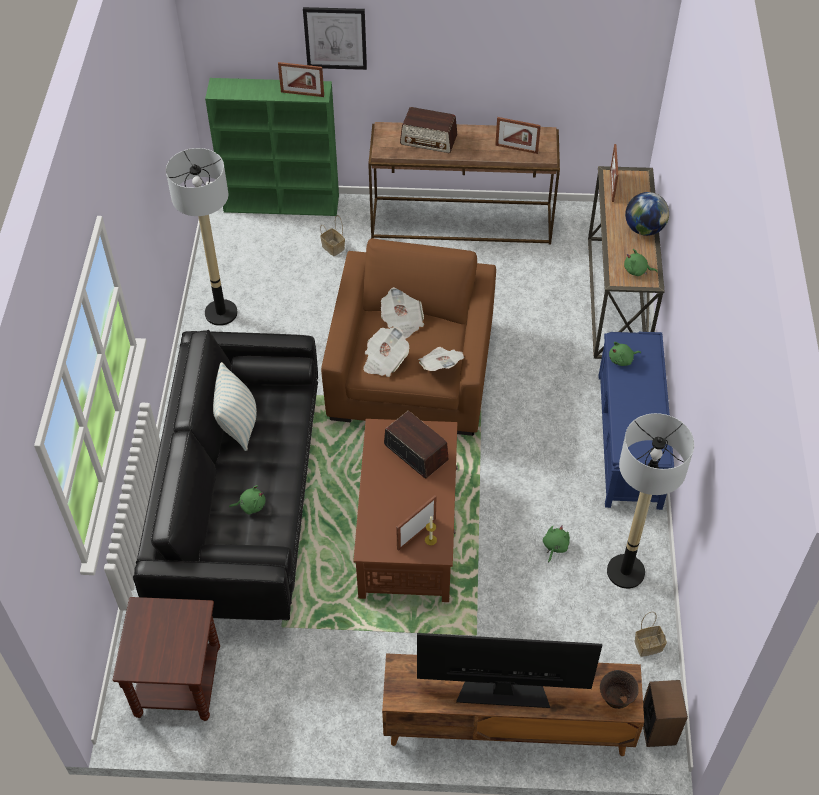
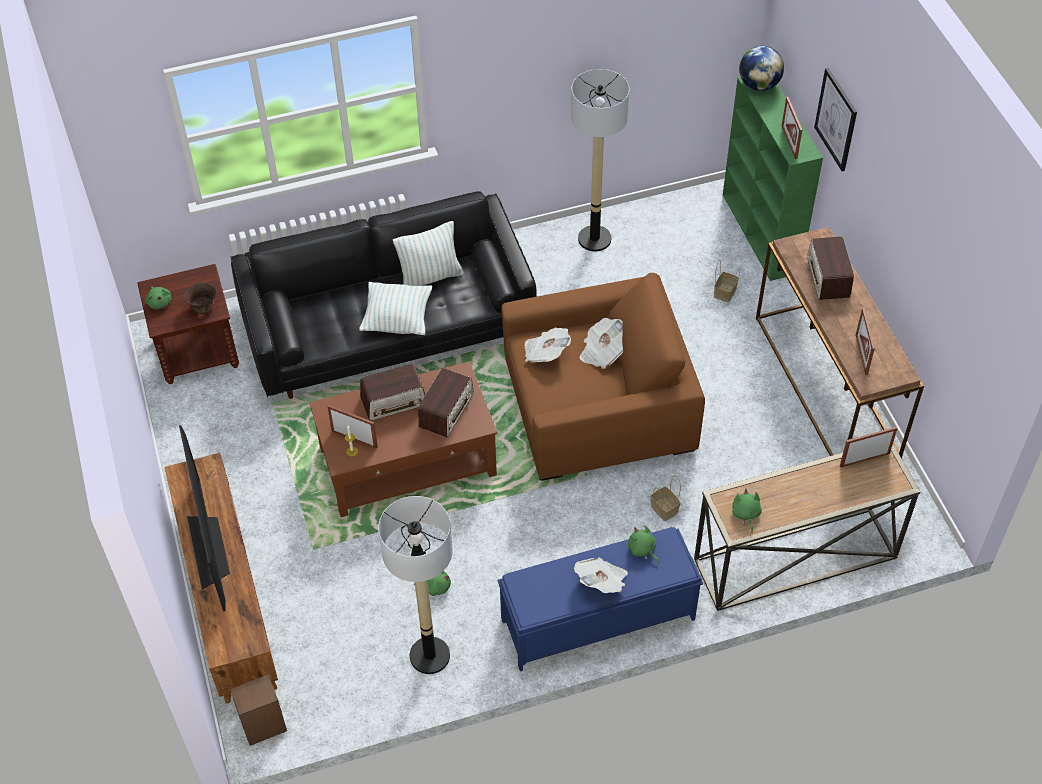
camera: 70 degrees right, 0 degrees up
green plush toy [229,485,265,515] -> green plush toy moved to [145,286,171,309]
newspaper [418,347,464,371] -> newspaper moved to [574,557,628,593]
brown bowl [600,670,639,709] -> brown bowl moved to [184,283,217,314]
globe [625,192,669,236] -> globe moved to [739,46,784,91]
basket [634,612,667,657] -> basket moved to [651,476,681,521]
none -> pillow [359,282,432,335]
none -> radio [360,364,425,421]

